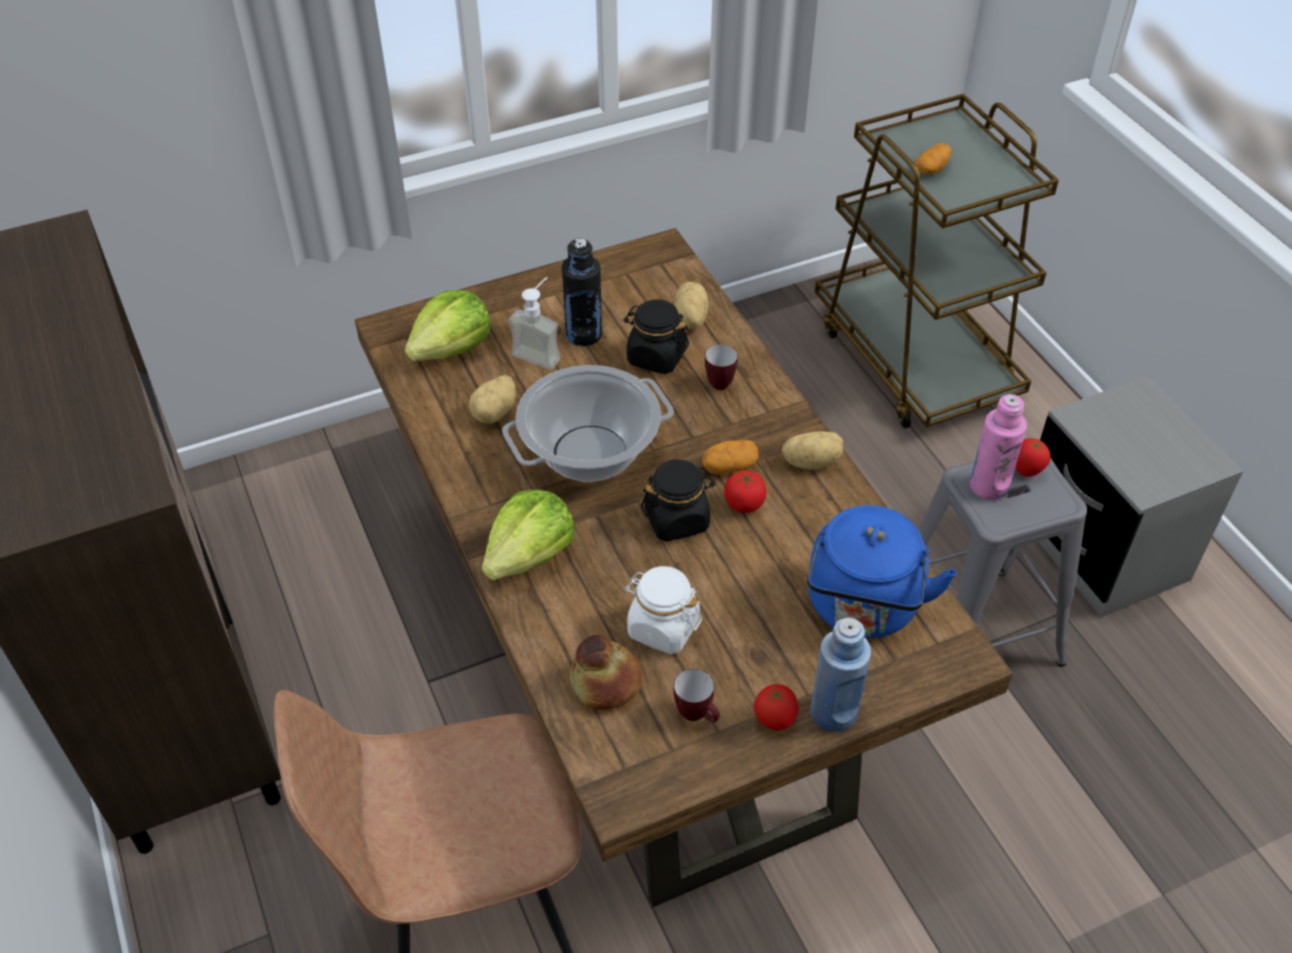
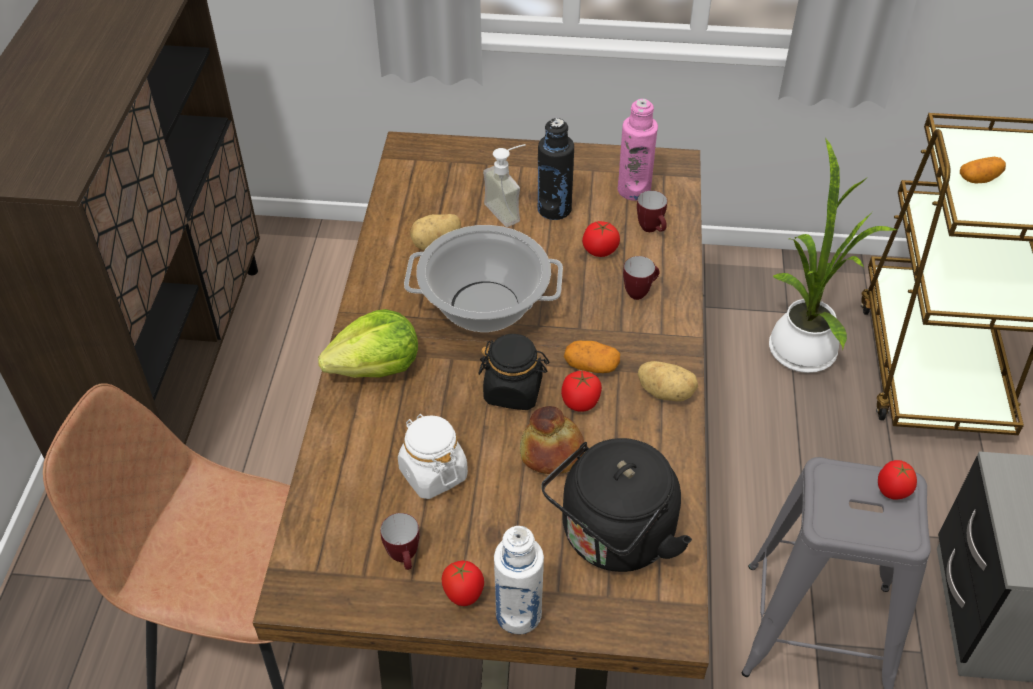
camera: 30 degrees right, 0 degrees up
lettuce [405,290,491,361] -> none
bread [570,635,642,710] -> bread moved to [520,406,584,474]
black jar [624,299,689,374] -> tomato [582,221,620,257]
potato [674,282,709,329] -> mug [637,190,667,232]
blue kettle [807,505,957,638] -> black kettle [541,438,692,572]
blue bottle [810,618,871,732] -> white bottle [494,526,544,634]
pink bottle [970,394,1027,500] -> pink bottle moved to [618,99,658,201]
none -> potted plant [769,138,897,373]

